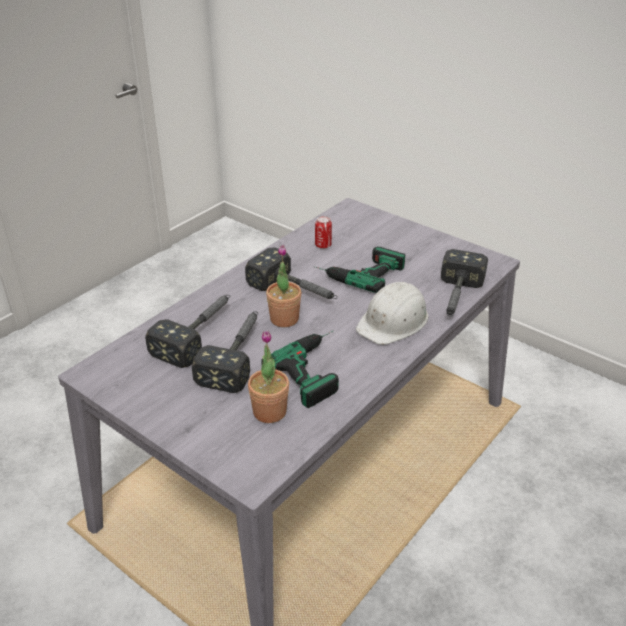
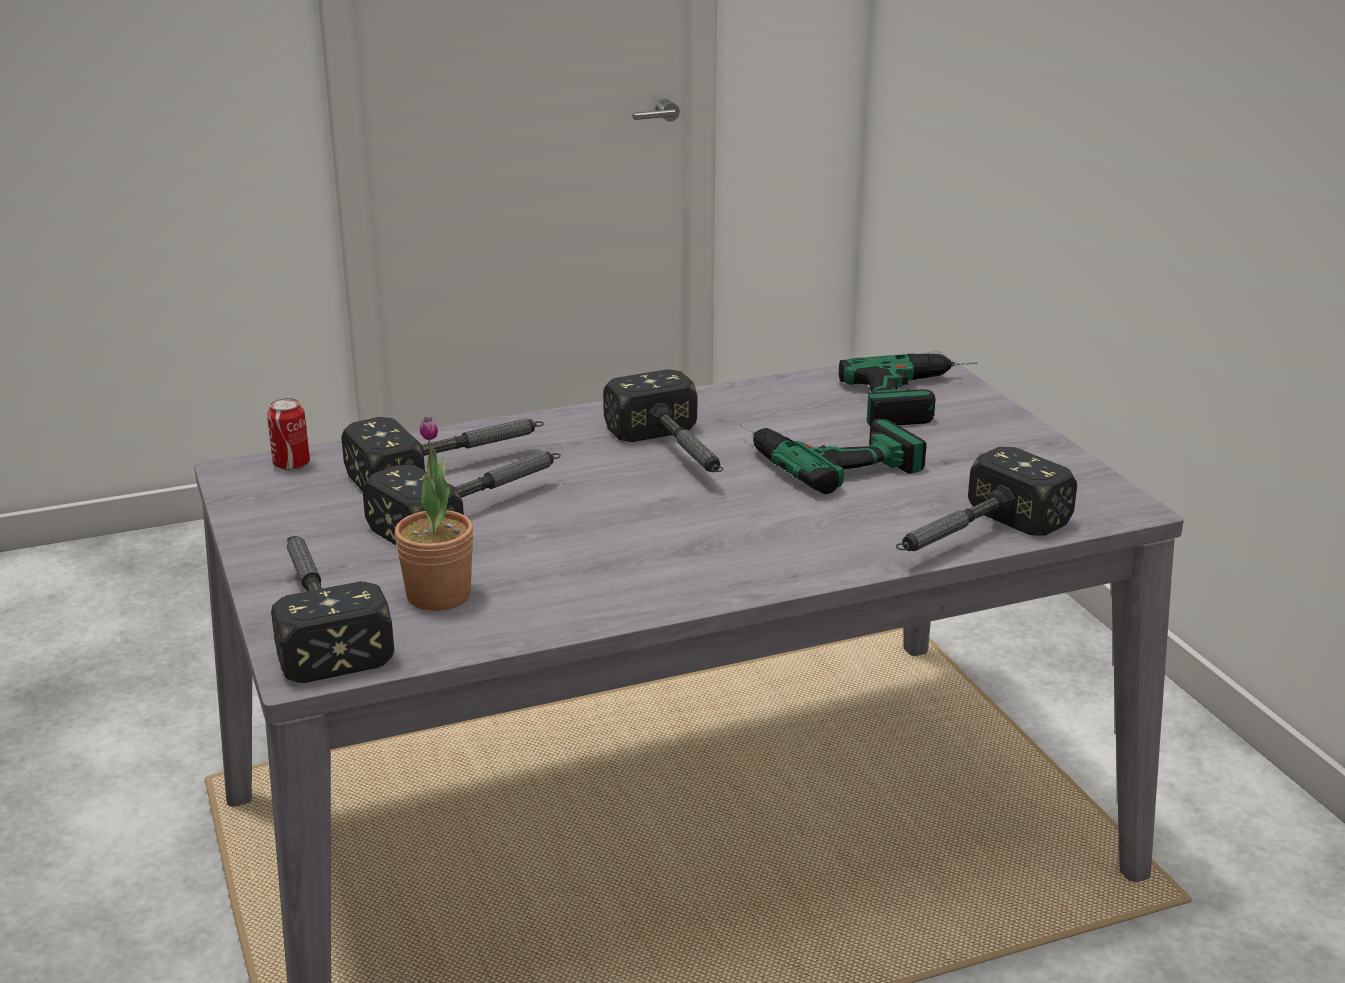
camera: 30 degrees right, 10 degrees down
power drill [261,331,339,408] -> power drill moved to [839,354,978,426]
potted plant [266,245,301,327] -> none
can [315,216,332,249] -> can moved to [267,398,310,470]
white hard hat [356,282,428,345] -> none
none -> hammer [271,536,394,683]

